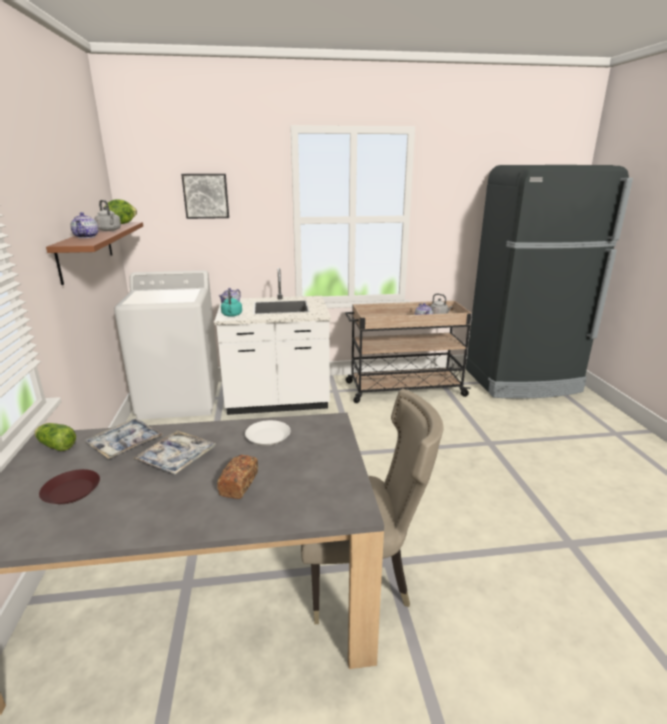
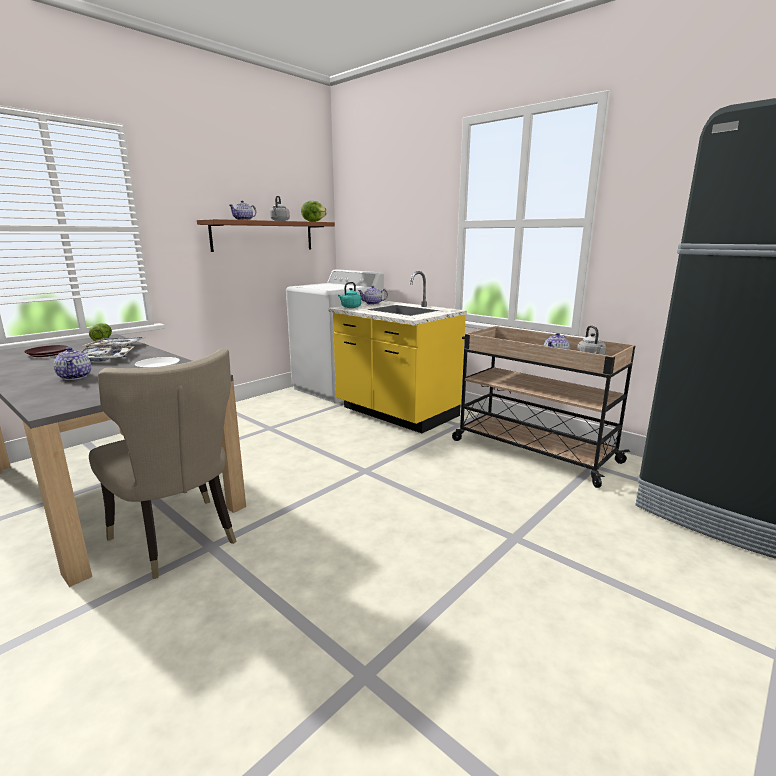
camera: 50 degrees right, 5 degrees down
picture [181,174,229,219] -> none
white counter [214,268,331,415] -> yellow counter [328,271,467,433]
bread [217,455,258,499] -> teapot [53,347,91,380]

